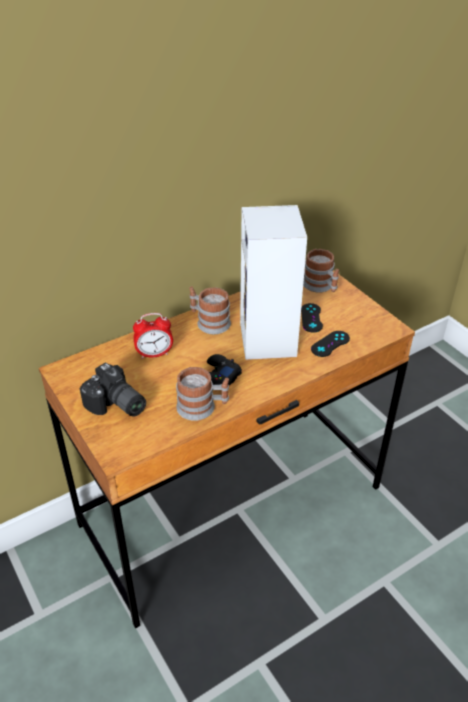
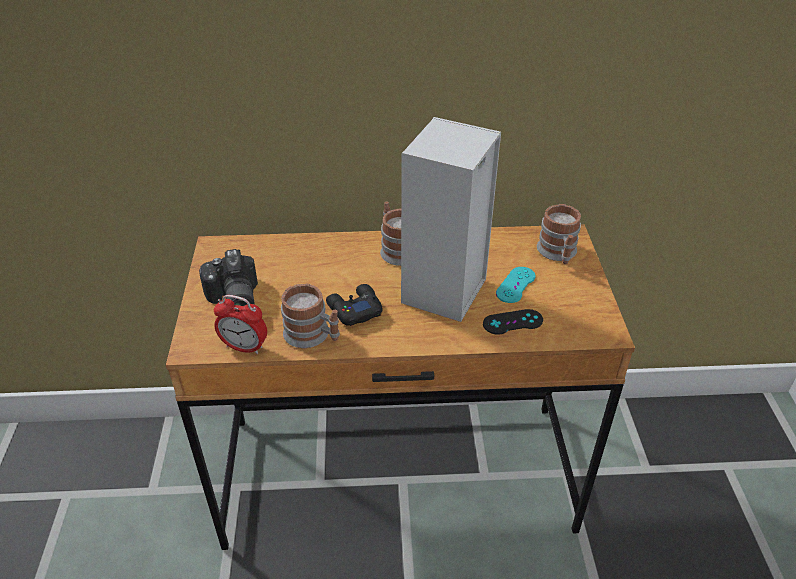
camera: 30 degrees right, 0 degrees up
alarm clock [133,313,173,359] -> alarm clock moved to [214,295,267,355]
black game controller [301,303,323,333] -> turquoise game controller [496,267,536,303]

